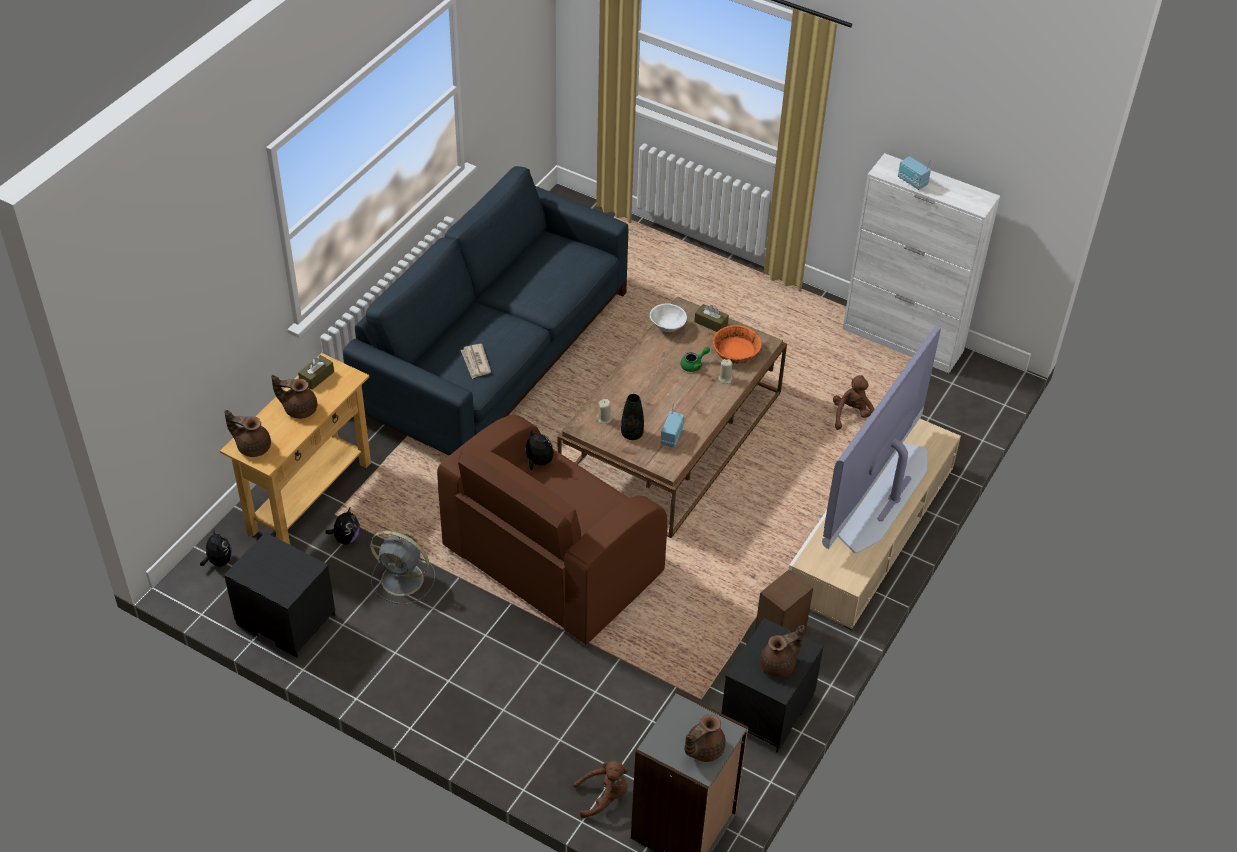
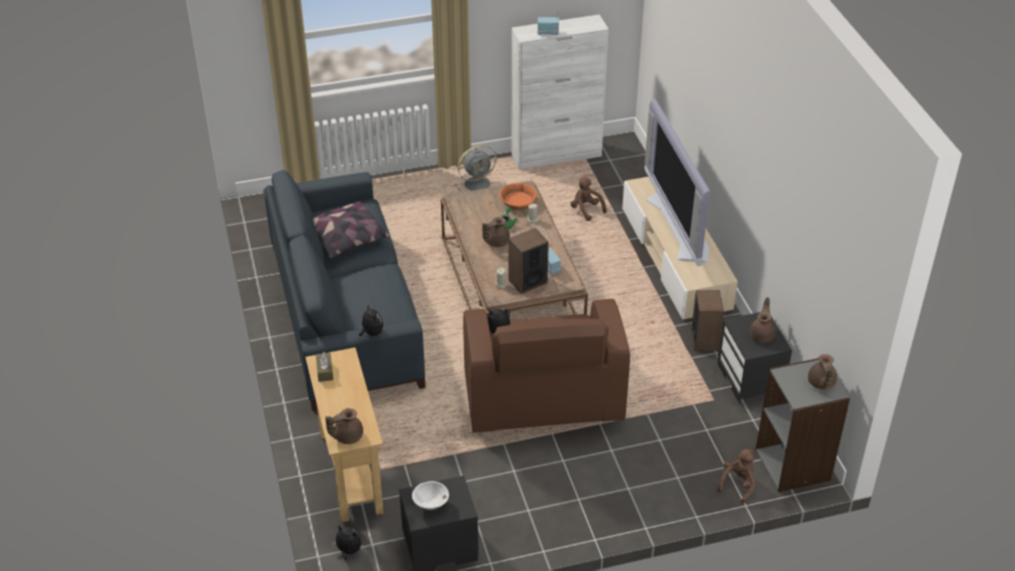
camera: 45 degrees left, 5 degrees down
brown teapot [271,375,317,419] -> brown teapot moved to [482,217,510,247]
plush toy [325,508,360,544] -> plush toy moved to [359,303,383,336]
grey fan [370,531,435,604] -> grey fan moved to [455,145,497,193]
newspaper [461,344,491,379] -> none
black vase [621,394,644,440] -> speaker [509,228,549,294]
white bowl [650,303,687,332] -> white bowl moved to [412,481,449,510]
brown tissue box [694,304,729,332] -> none
none -> pillow [313,201,390,259]

